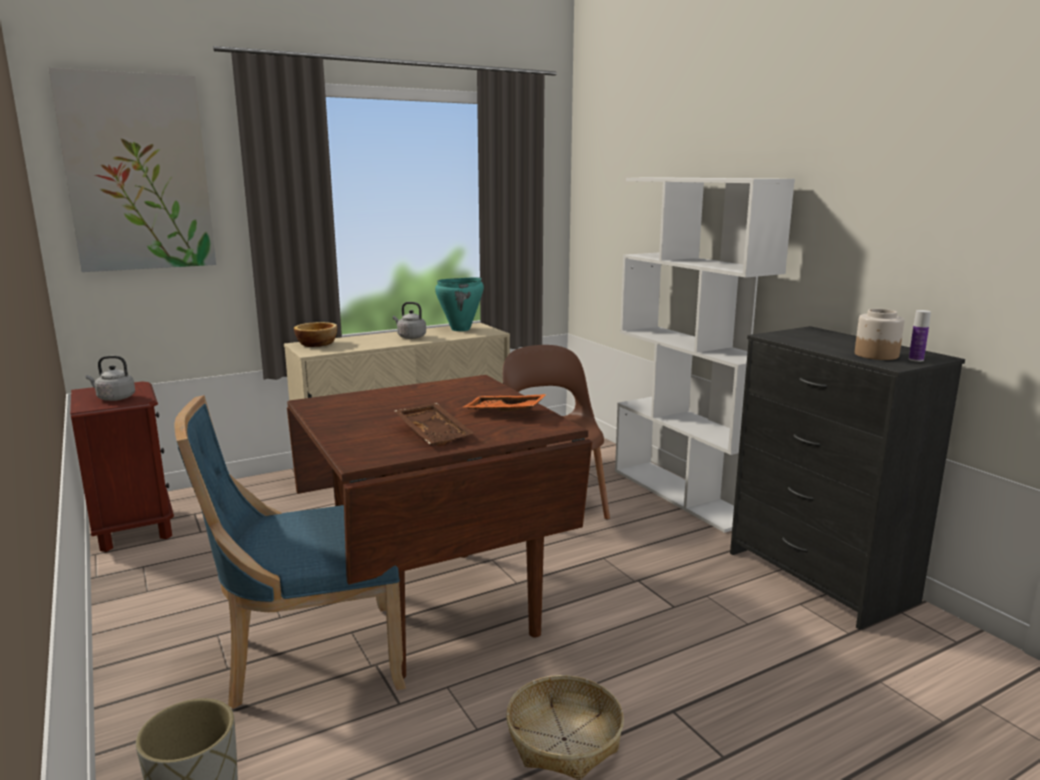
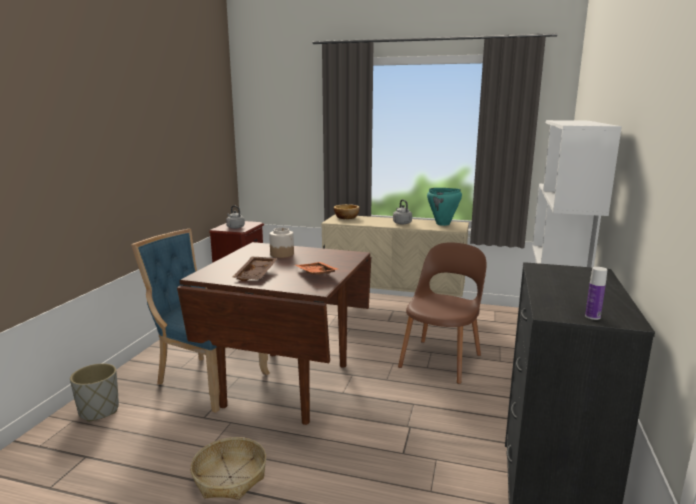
camera: 45 degrees right, 0 degrees up
picture [49,68,216,272] -> none
jar [855,309,904,360] -> jar moved to [269,228,294,258]

